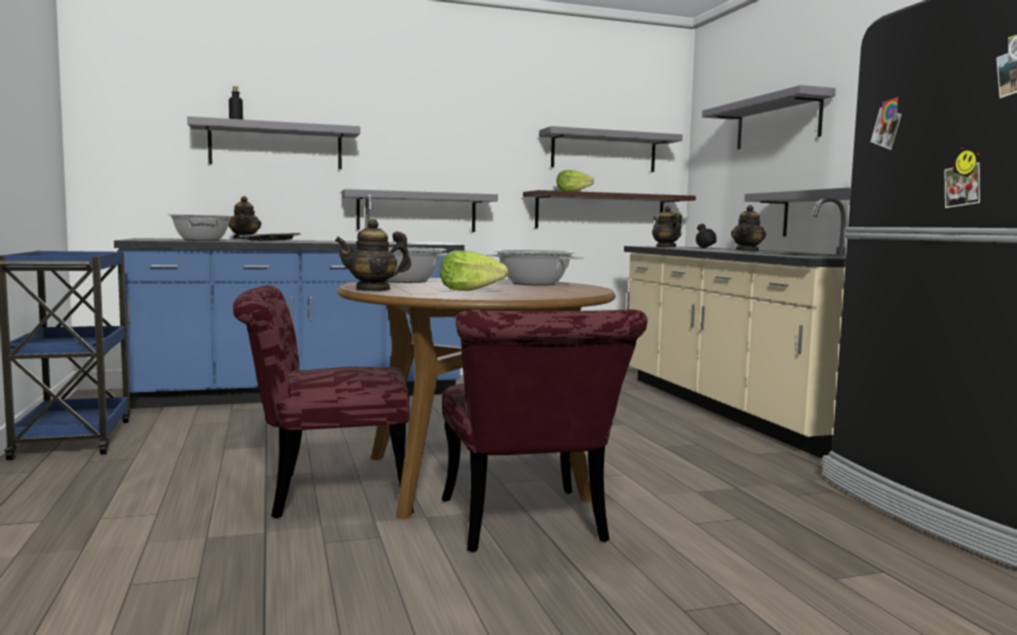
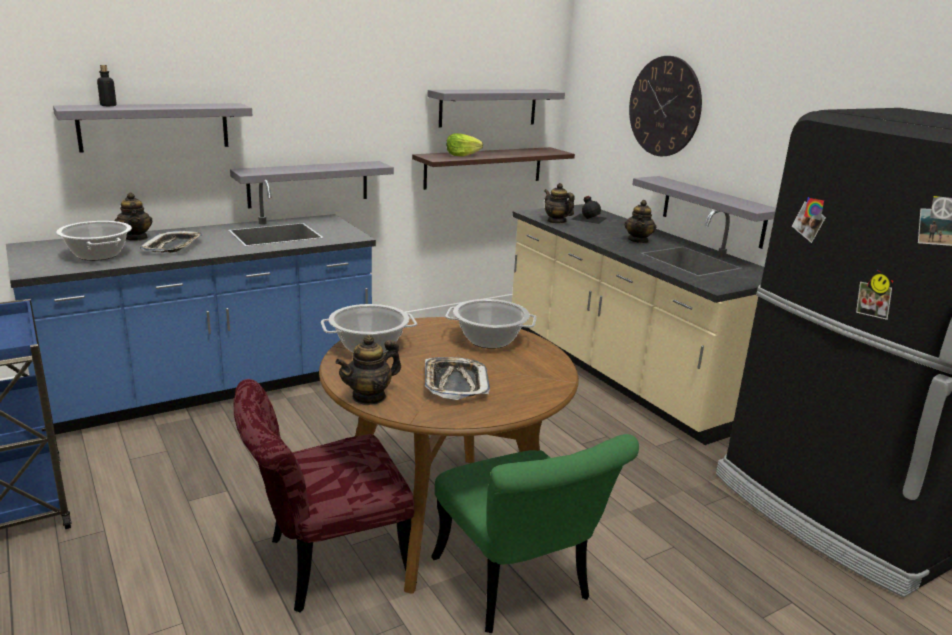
camera: 15 degrees left, 15 degrees up
lettuce [440,250,508,291] -> tray [425,357,490,400]
red chair [442,310,648,552] -> green chair [431,434,639,633]
grey shelf [702,85,836,149] -> wall clock [629,56,702,156]

